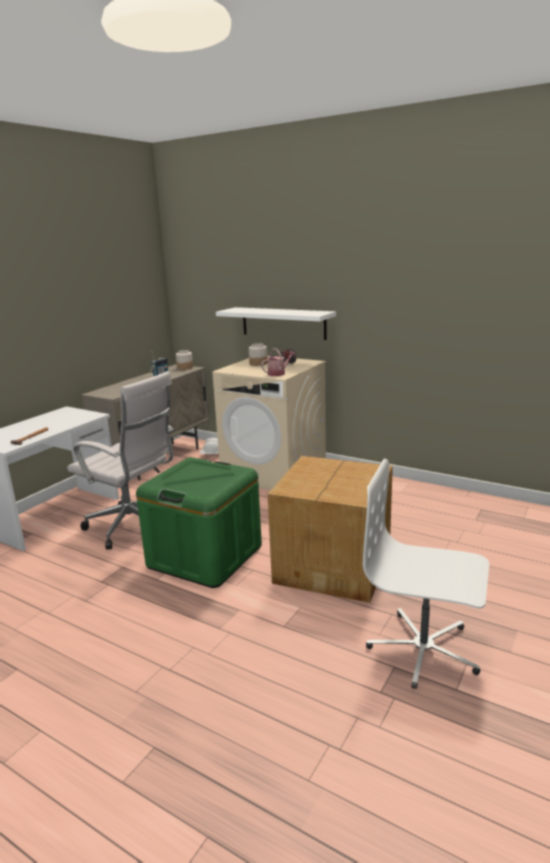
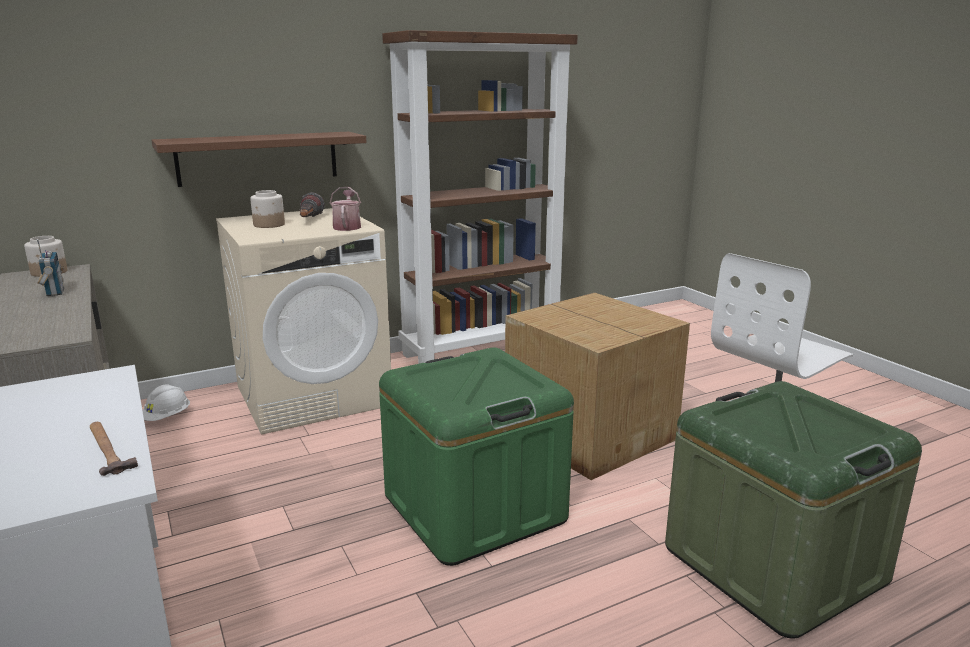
camera: 60 degrees left, 0 degrees up
white office chair [67,371,174,550] -> none
white shelf [216,307,336,340] -> brown shelf [152,132,367,187]
none -> brown bookcase [382,30,578,364]
none -> green storage box [665,381,922,639]

